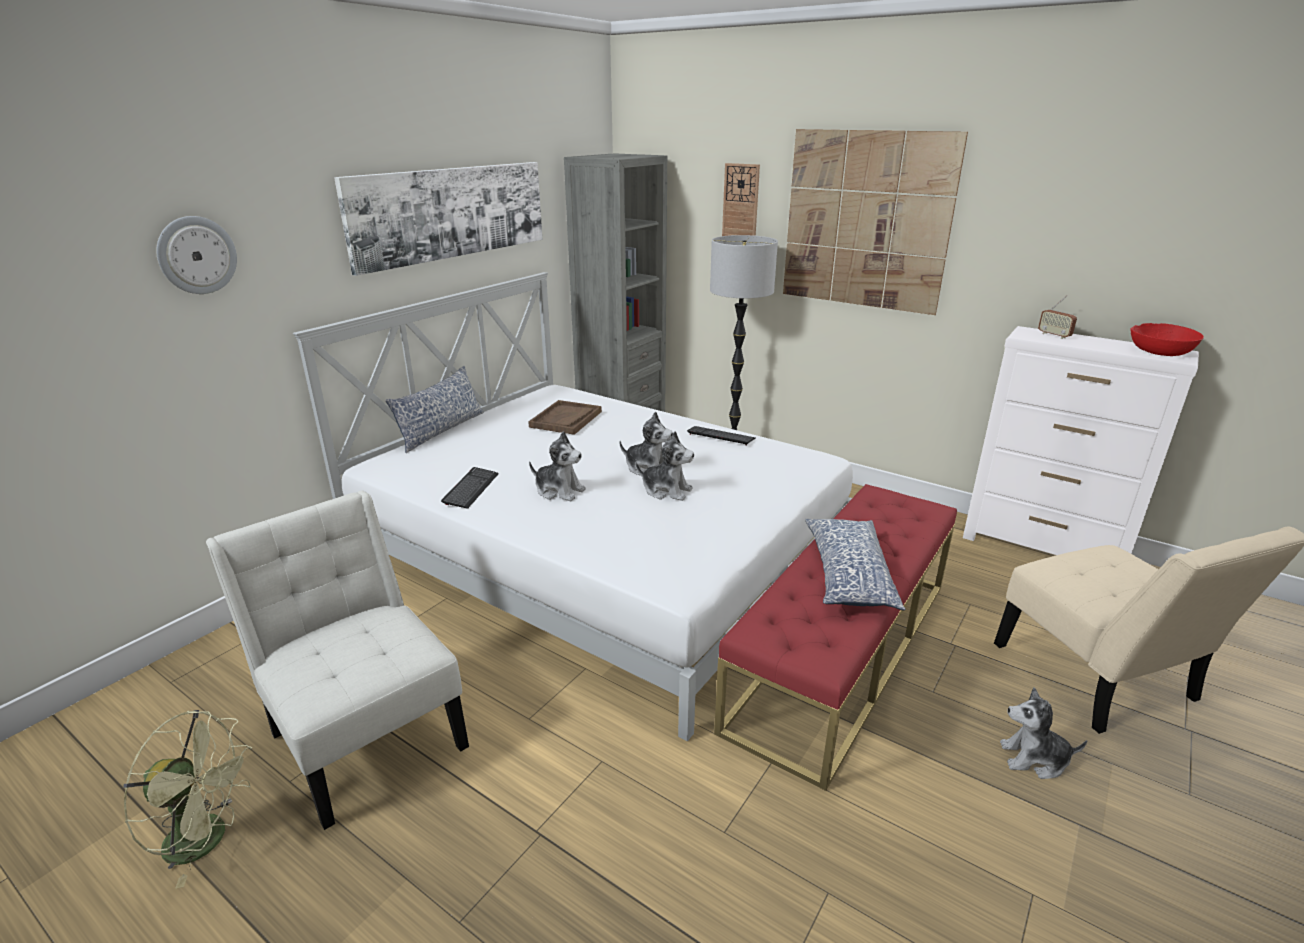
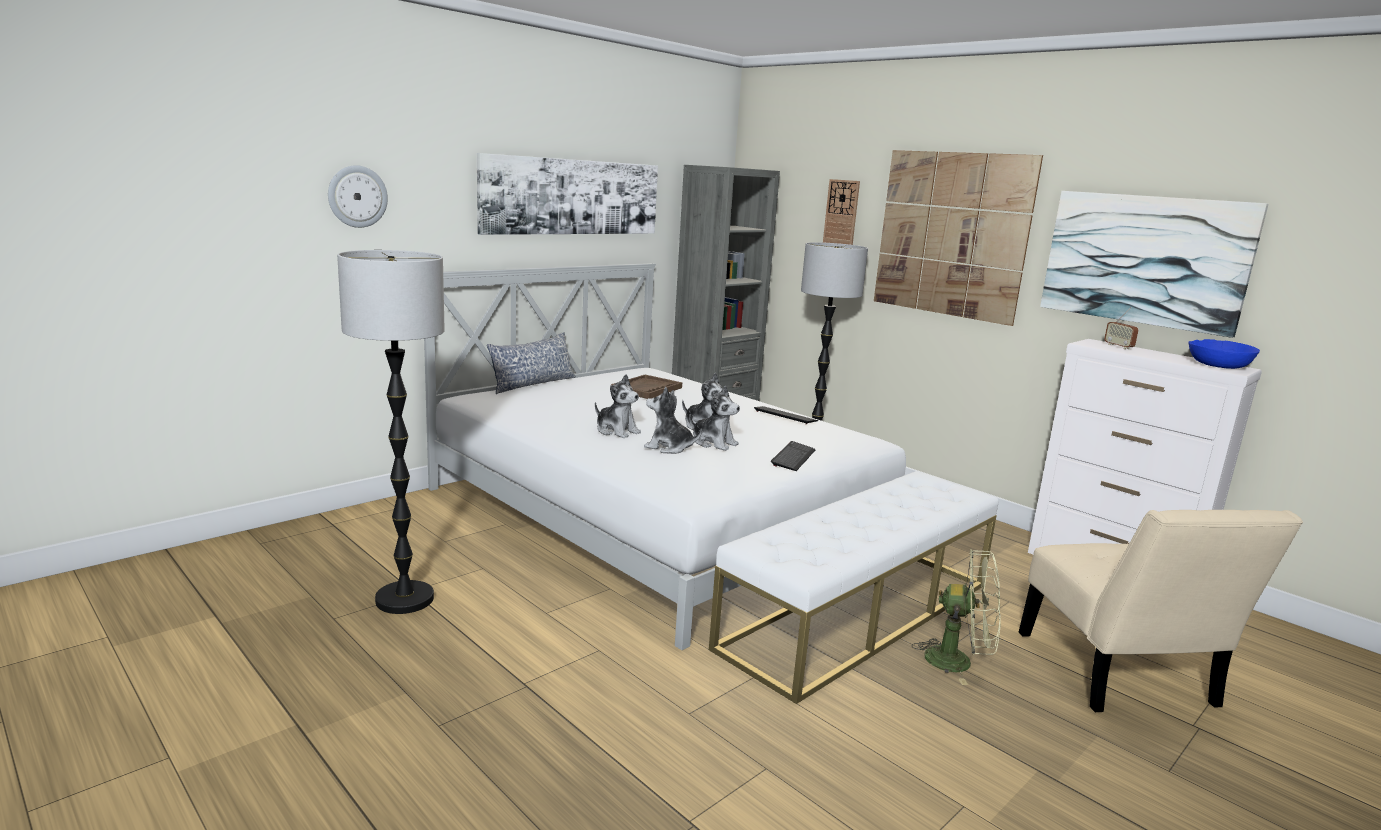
camera: 10 degrees right, 10 degrees down
green fan [123,710,252,889] -> green fan moved to [911,549,1001,685]
white chair [206,491,469,830] -> floor lamp [337,250,445,614]
keyboard [441,467,499,509] -> keyboard moved to [771,441,816,471]
red bench [714,484,957,791] -> white bench [709,471,999,704]
pillow [805,519,905,610] -> none
plush toy [1000,687,1087,779] -> plush toy moved to [644,387,702,454]
red bowl [1131,323,1204,356] -> blue bowl [1189,339,1260,369]
none -> picture [1040,191,1268,338]

